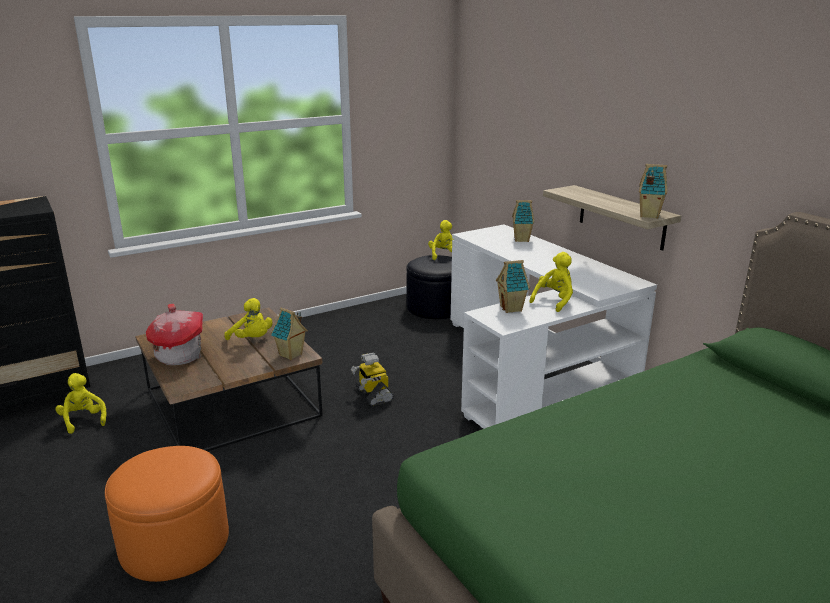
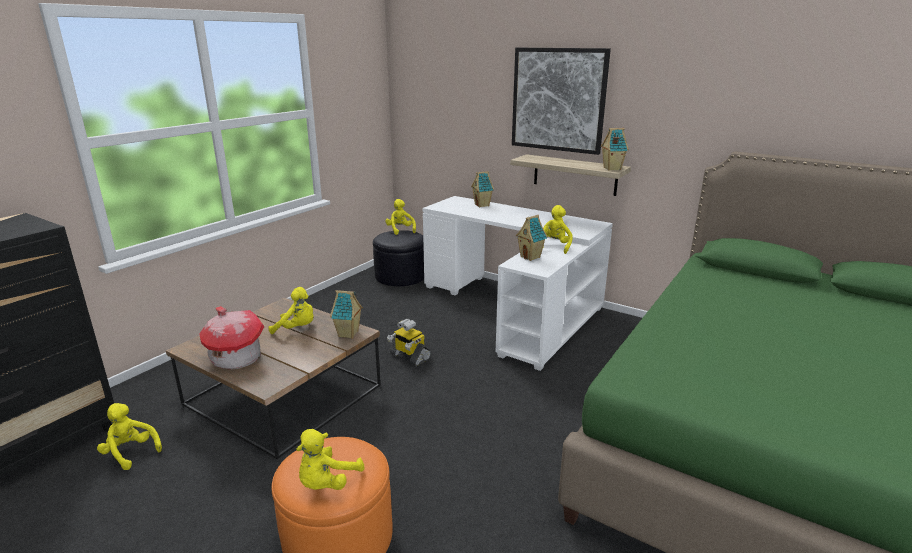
camera: 25 degrees left, 0 degrees up
none -> yellow plush toy [296,429,364,490]
none -> picture [512,48,611,155]

